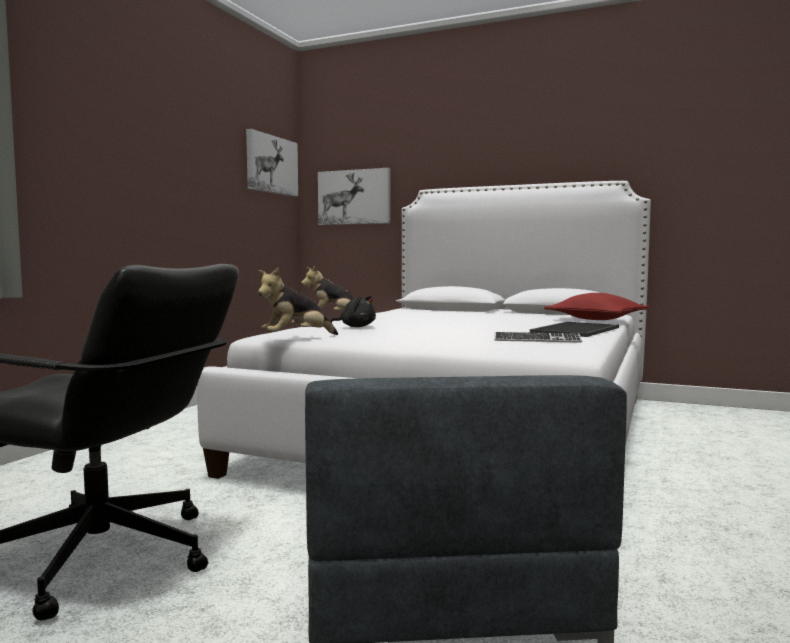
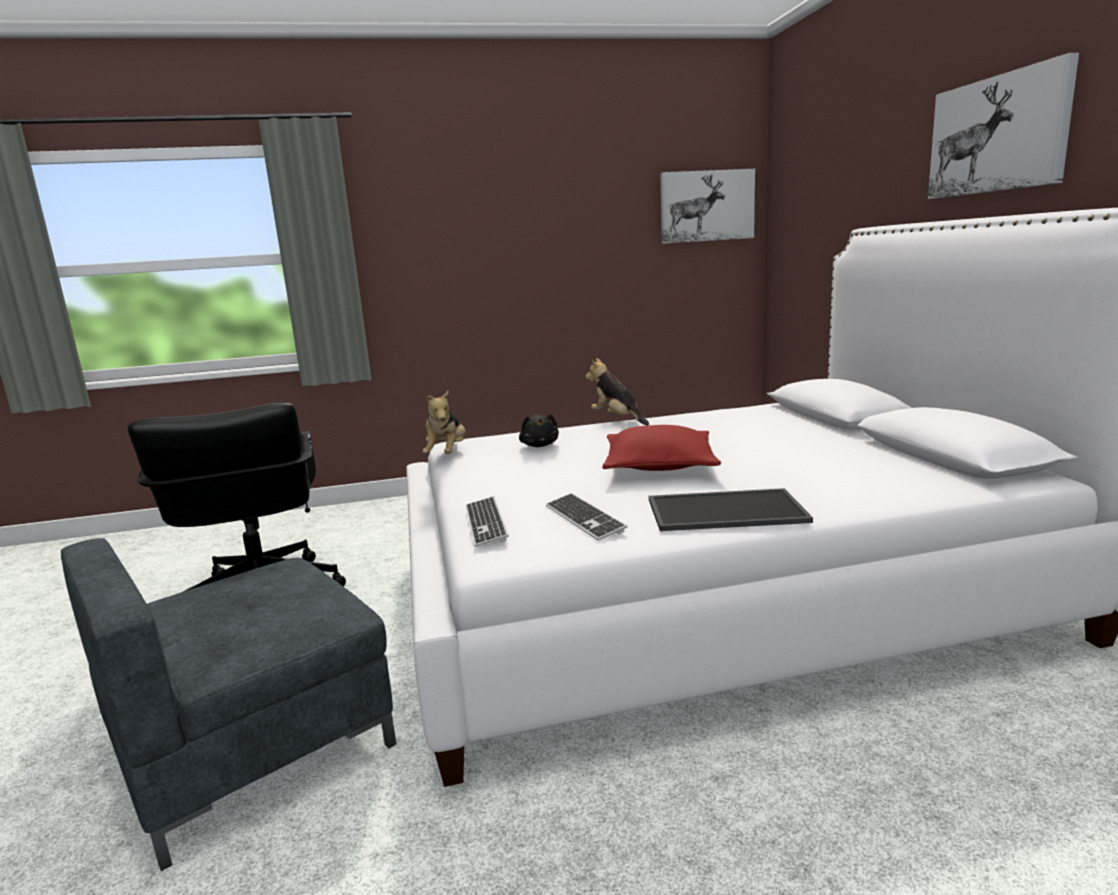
camera: 55 degrees right, 10 degrees up
plush toy [258,268,338,335] -> plush toy turned 105 degrees counterclockwise [423,390,466,454]
picture [318,168,390,225] -> picture moved to [928,53,1079,199]
red pillow [544,293,650,320] -> red pillow moved to [602,425,721,471]
none -> keyboard [465,497,509,547]

